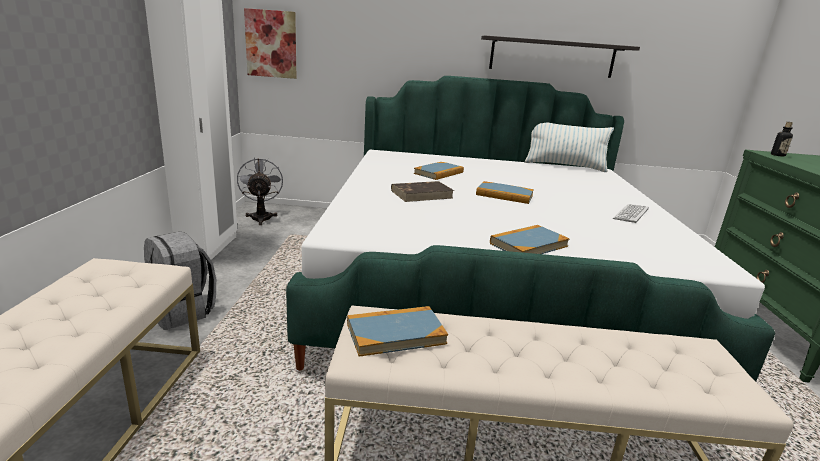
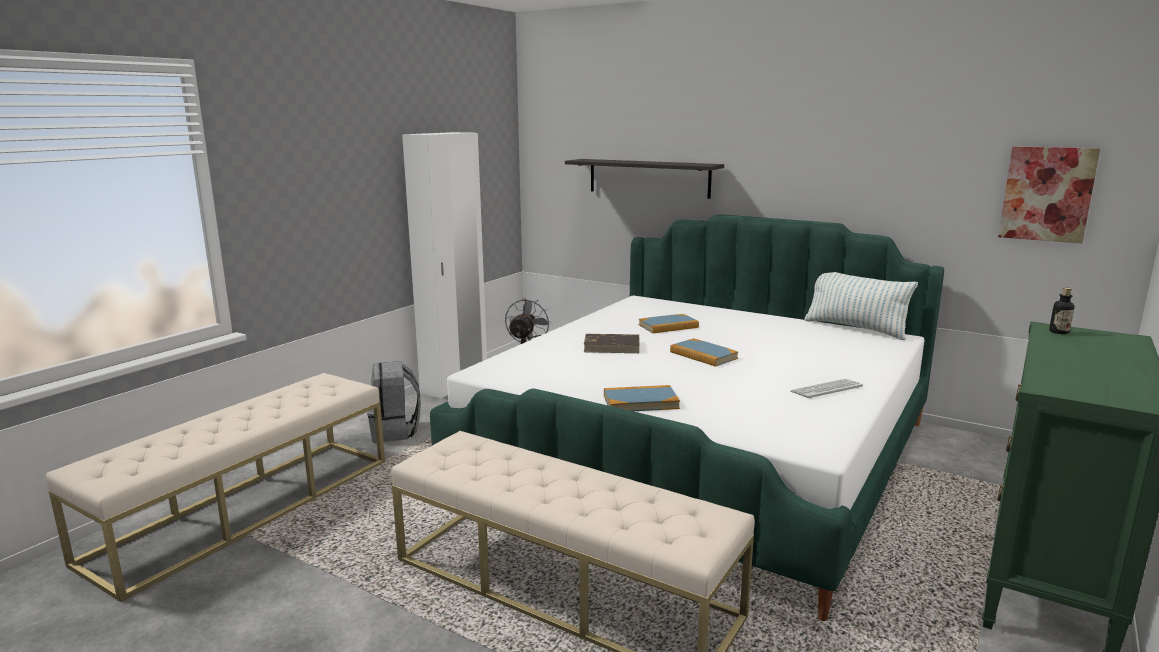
camera: 30 degrees right, 5 degrees down
picture [244,8,296,79] -> picture moved to [998,146,1100,244]
book [347,306,448,357] -> none
shelf [481,35,640,78] -> shelf moved to [565,159,724,199]

